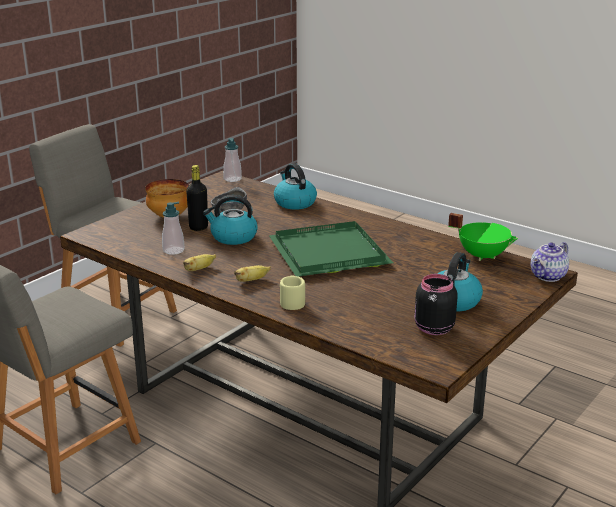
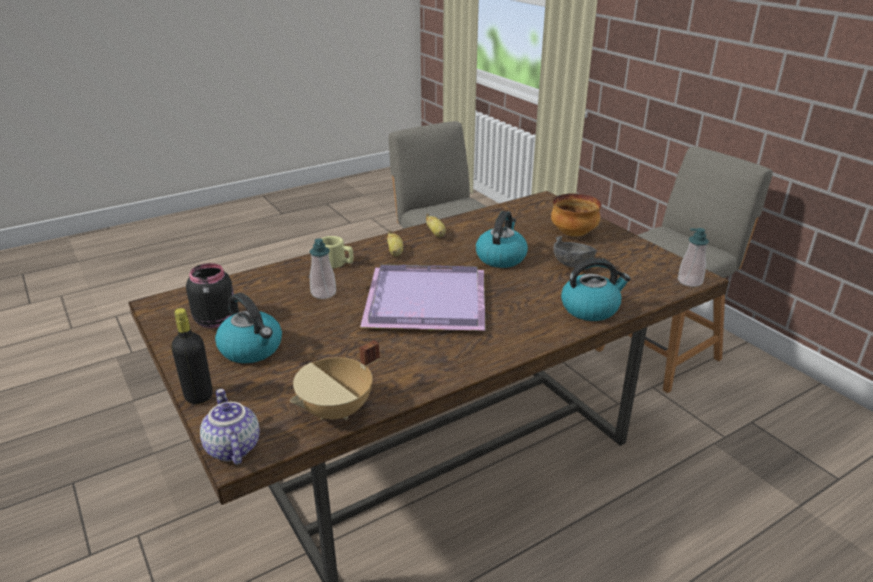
camera: 110 degrees right, 5 degrees up
soap dispenser [162,202,185,255] -> soap dispenser moved to [310,239,336,299]
black bottle [186,165,208,231] -> black bottle moved to [171,308,213,404]
green tray [269,221,393,277] -> purple tray [360,264,486,331]
green cooking pot [448,213,518,261] -> beige cooking pot [290,340,380,420]

